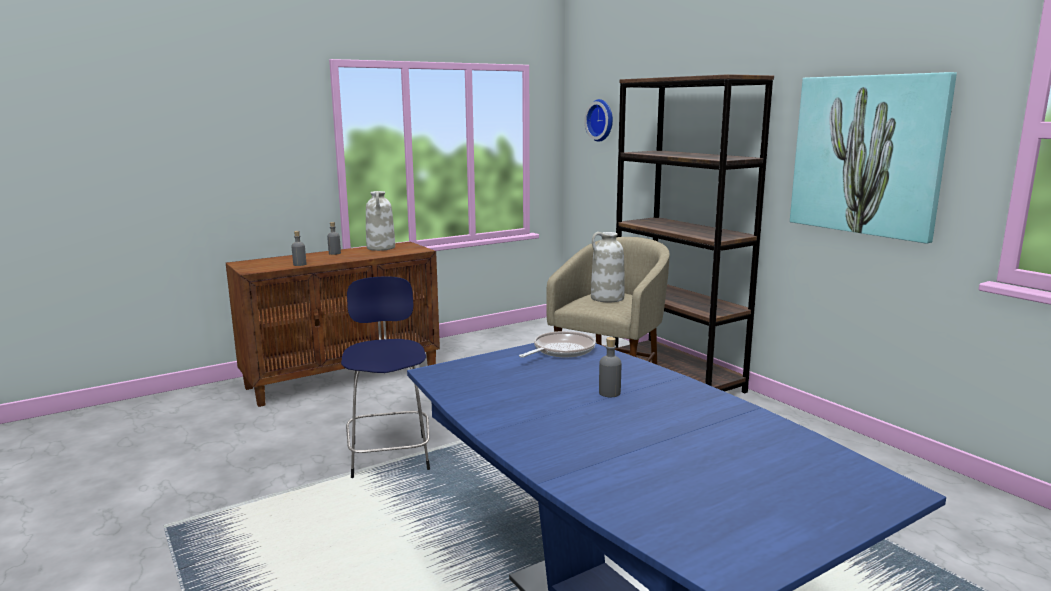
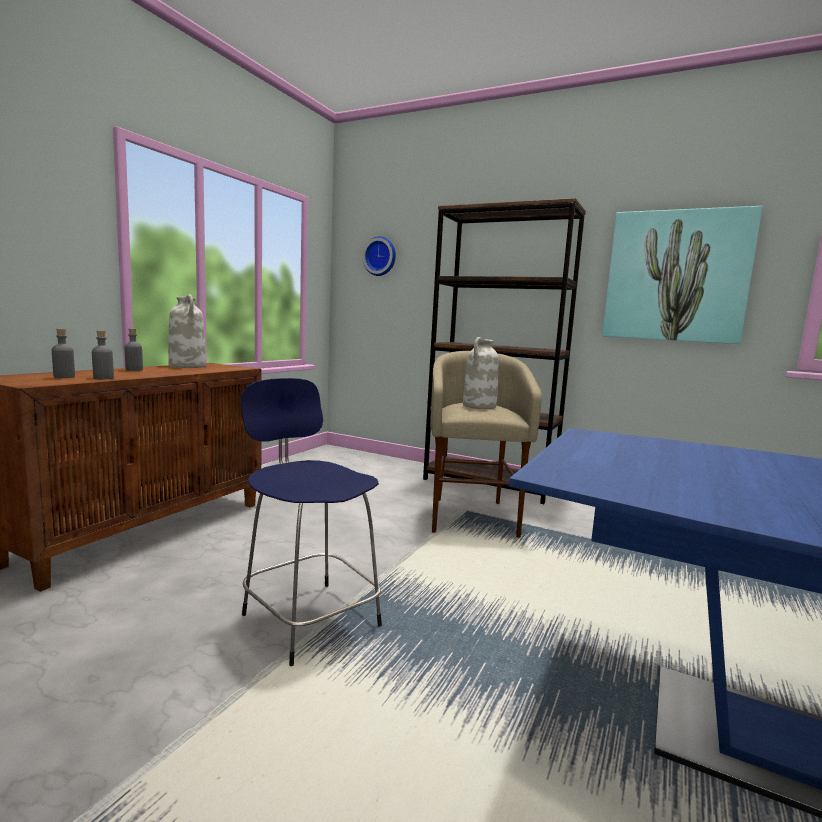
camera: 30 degrees left, 5 degrees down
frying pan [519,331,596,358] -> none
grey bottle [599,337,621,397] -> grey bottle moved to [52,329,75,378]

